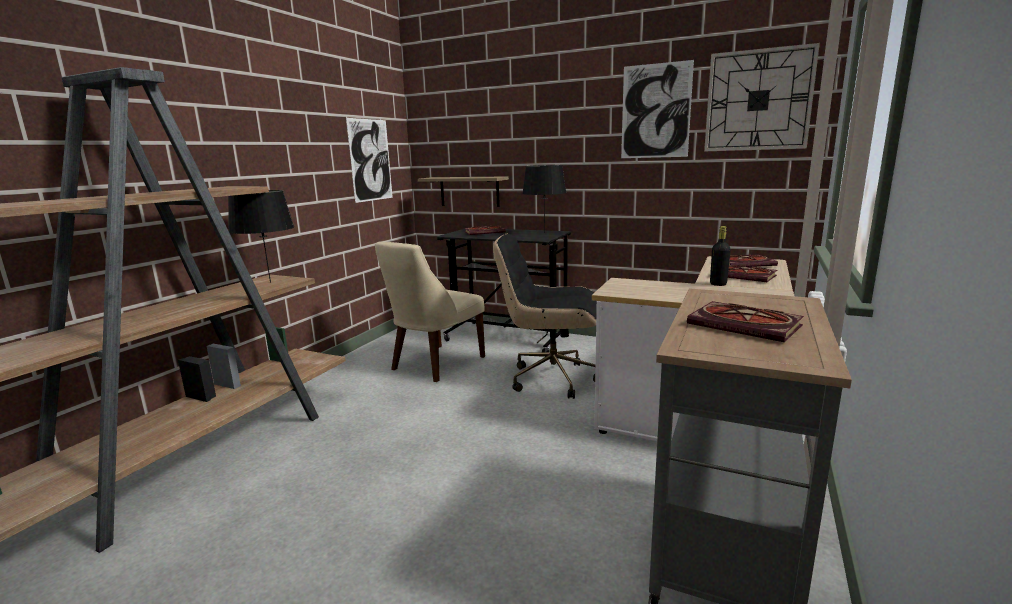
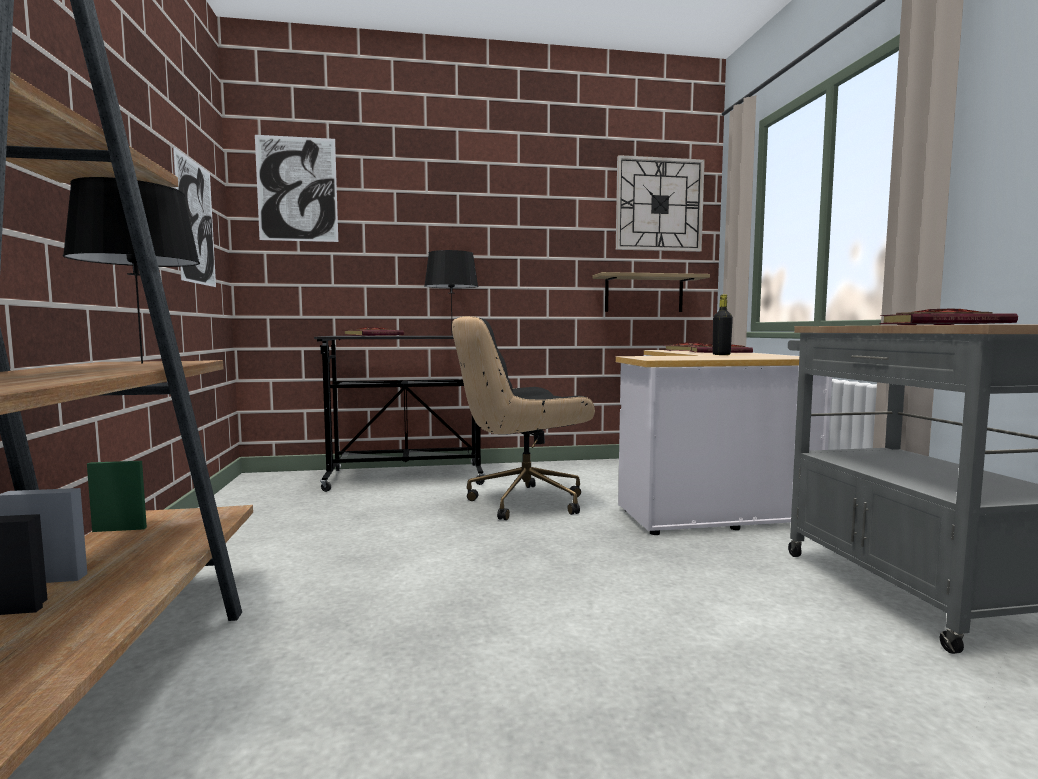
camera: 35 degrees left, 10 degrees down
beige chair [375,241,485,382] -> none
shelf [418,176,509,207] -> shelf moved to [593,272,710,312]
picture [621,60,694,158] -> picture moved to [255,135,338,242]

